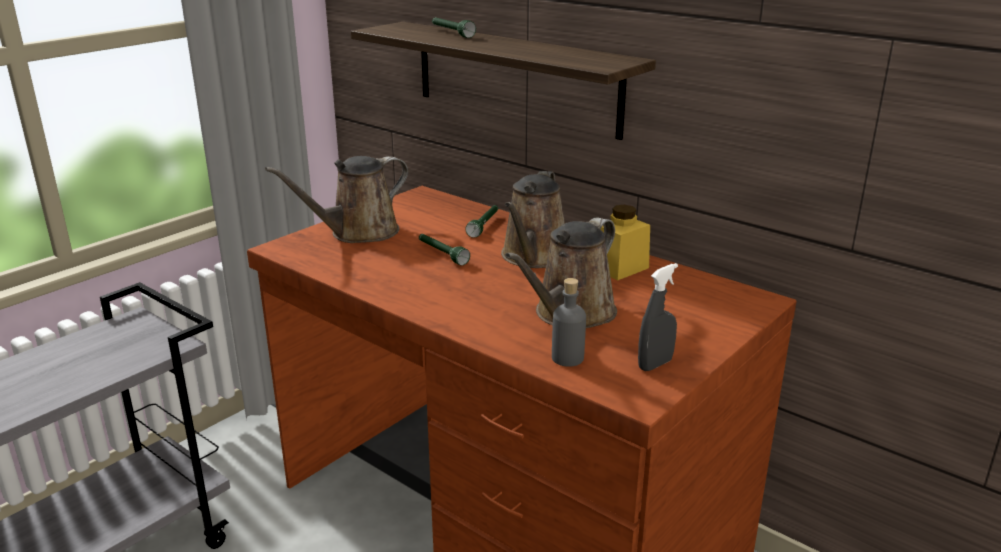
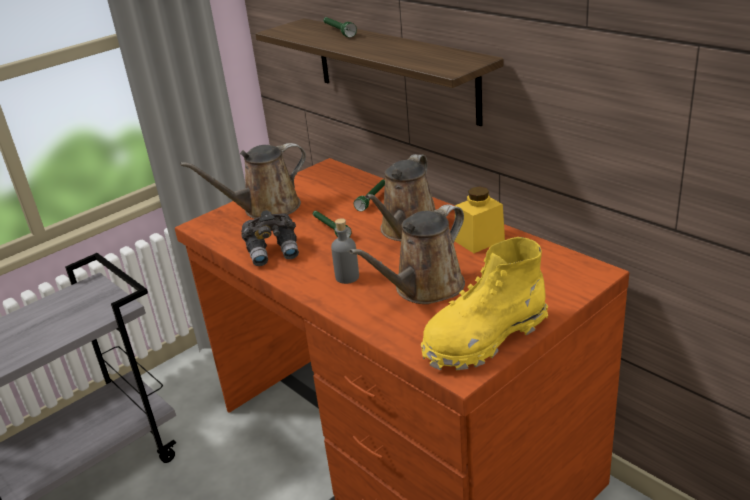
camera: 10 degrees right, 5 degrees up
grey bottle [552,278,586,367] -> grey bottle moved to [331,218,359,284]
grey spray bottle [638,263,678,371] -> yellow boot [421,237,548,371]
none -> grey binoculars [241,210,299,266]

